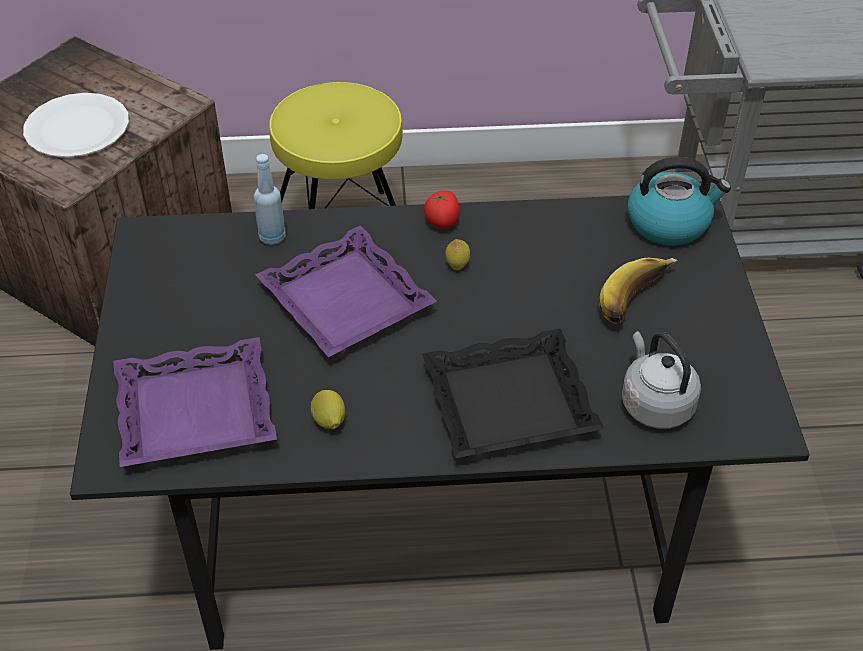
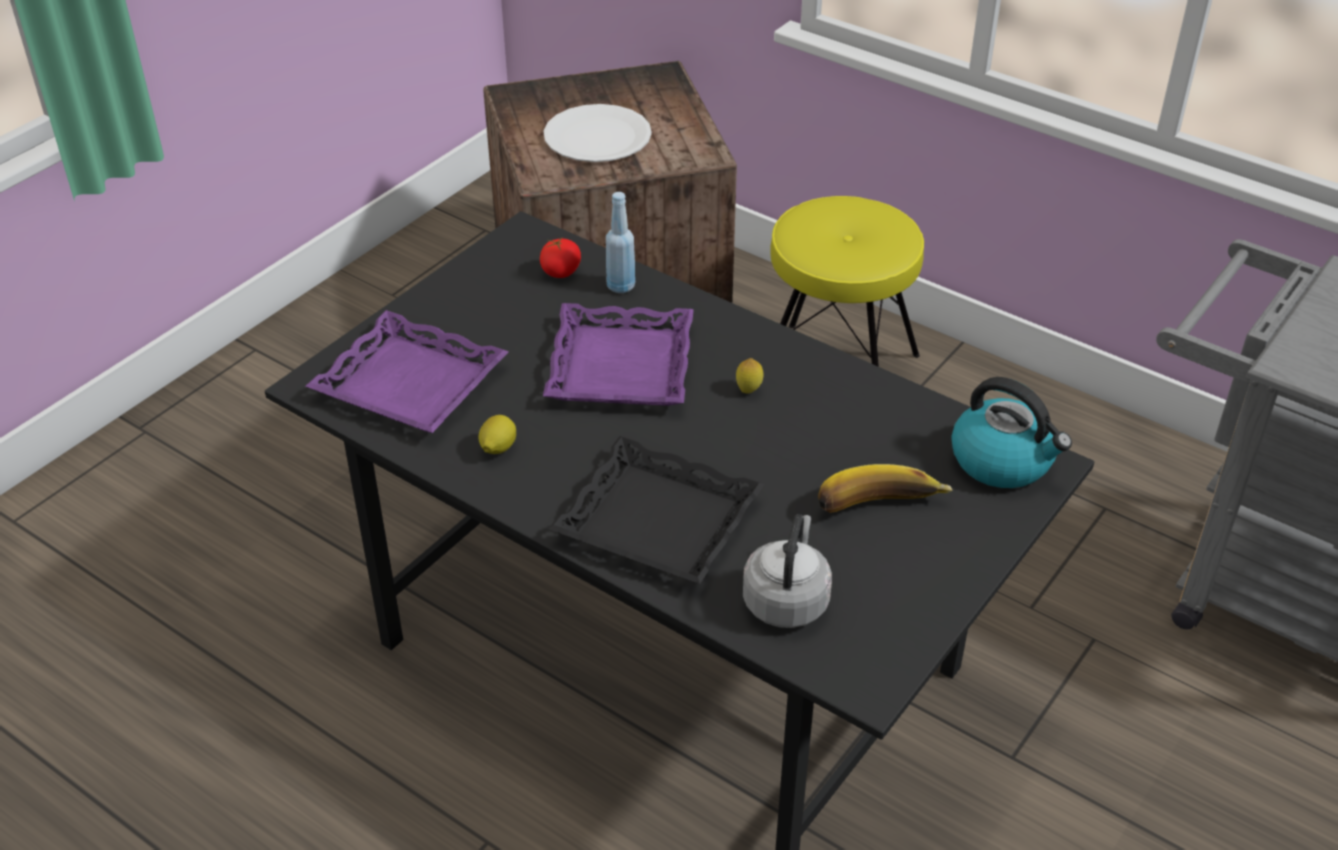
camera: 40 degrees right, 5 degrees down
tomato [424,191,460,229] -> tomato moved to [540,238,581,278]

